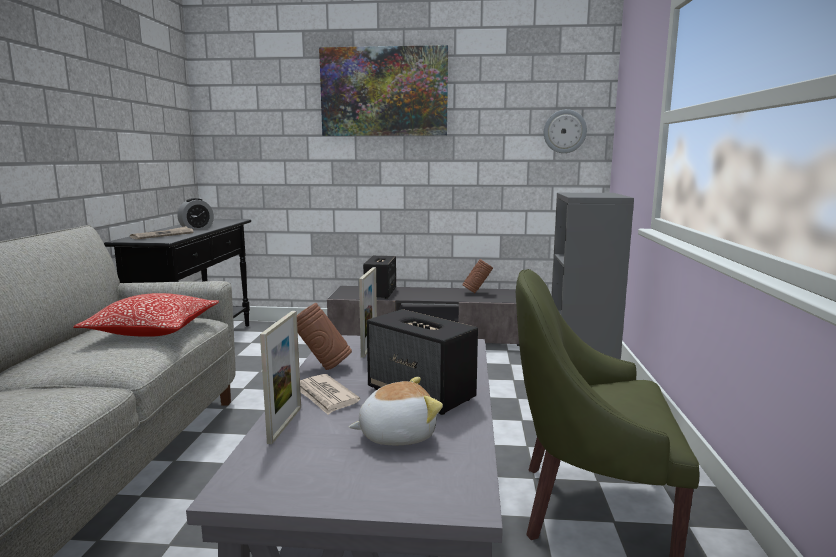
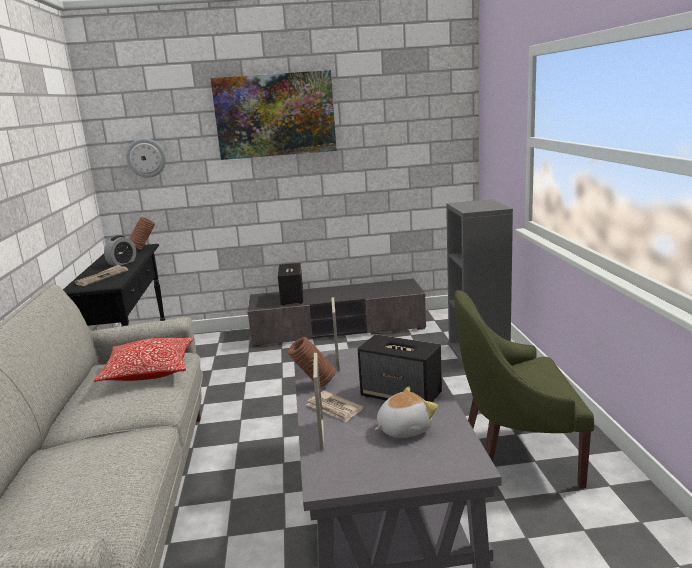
camera: 10 degrees left, 5 degrees up
brown vase [462,259,493,293] -> brown vase moved to [129,217,155,250]
wall clock [544,109,587,153] -> wall clock moved to [126,138,166,178]

